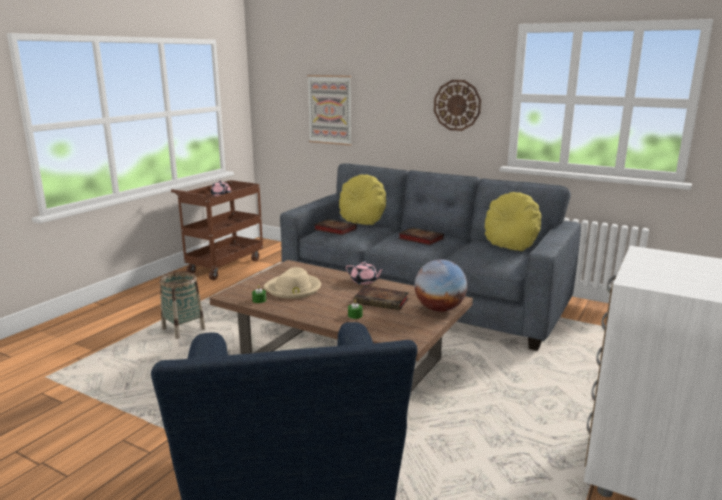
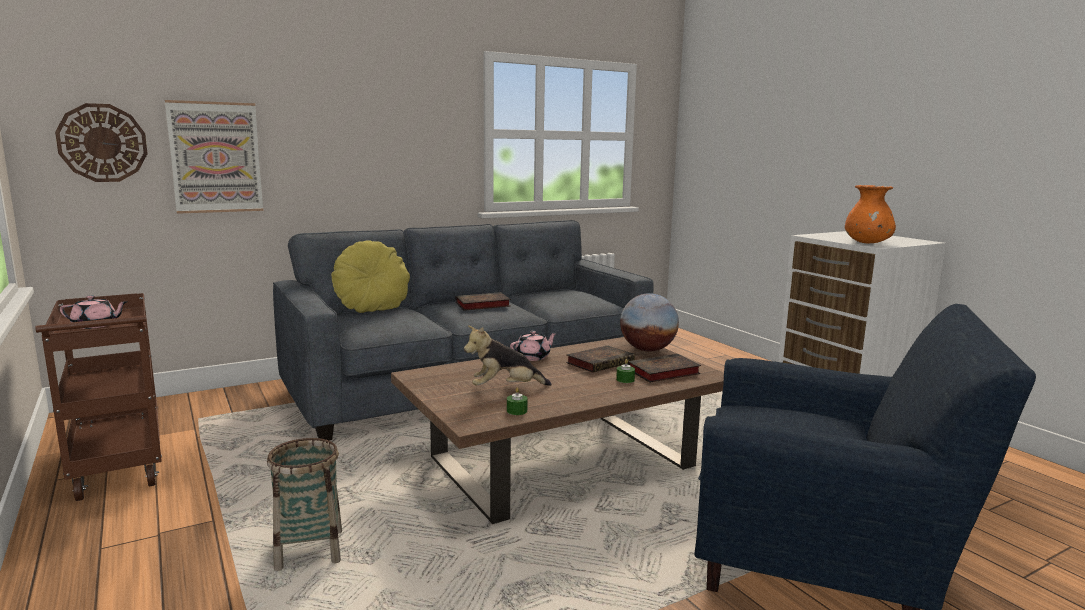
camera: 60 degrees left, 5 degrees down
beige hat [263,267,321,299] -> plush toy [464,325,552,386]
book [314,219,357,235] -> book moved to [627,354,701,383]
wall clock [434,80,481,131] -> wall clock moved to [55,103,148,182]
yellow pillow [485,192,541,251] -> none
none -> orange vase [845,185,896,243]

